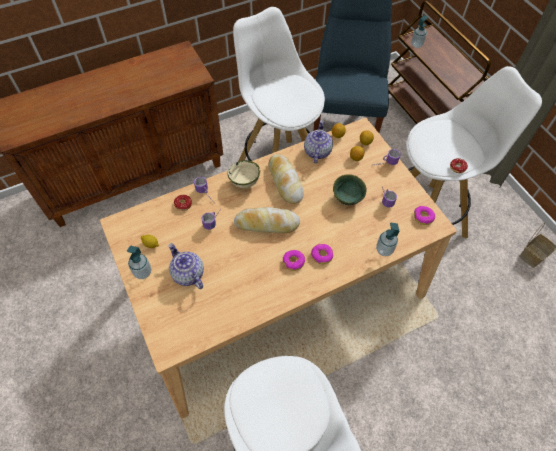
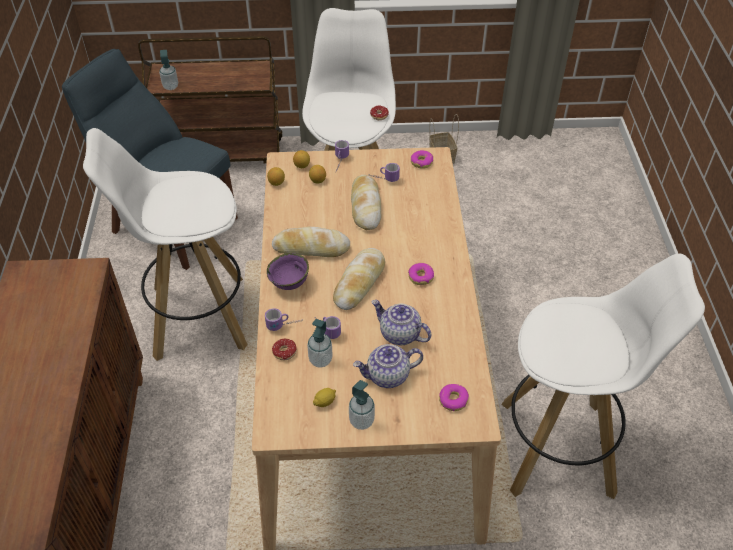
camera: 65 degrees left, 10 degrees down
beige bowl [228,160,260,188] -> purple bowl [267,253,309,290]
teapot [304,120,333,163] -> teapot moved to [371,300,431,345]
donut [311,244,333,264] -> donut moved to [439,384,469,411]
green bowl [333,174,367,205] -> bread [351,175,381,230]
soap dispenser [376,223,399,256] -> soap dispenser moved to [307,319,333,368]

